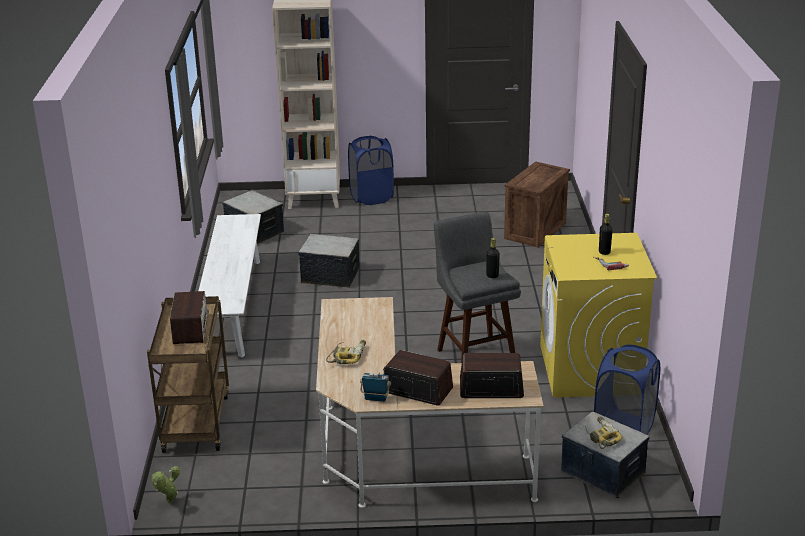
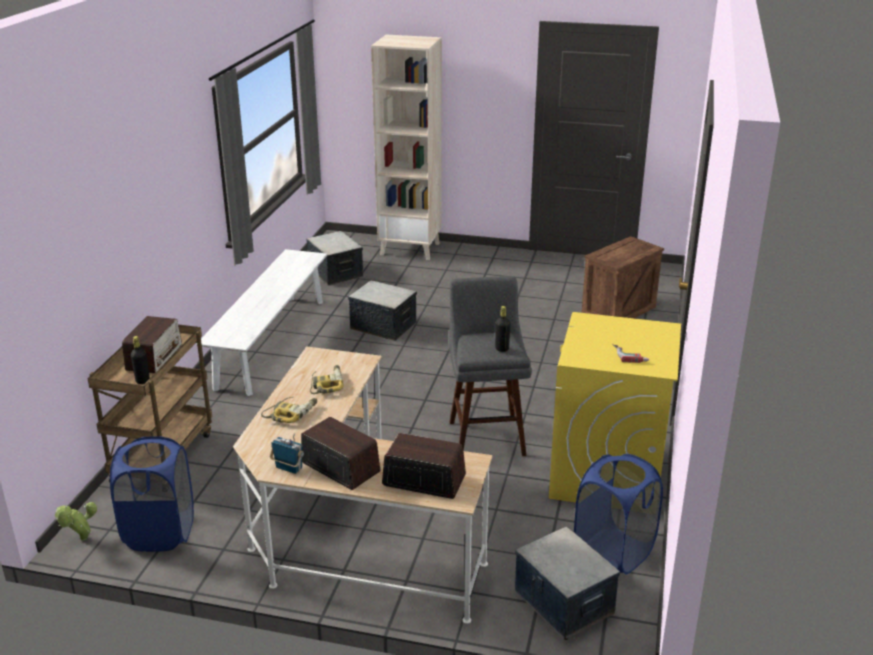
camera: 15 degrees right, 0 degrees up
blue laundry basket [348,136,394,205] -> blue laundry basket moved to [110,436,194,552]
power drill [585,416,623,449] -> power drill moved to [310,365,344,394]
black bottle [599,214,613,255] -> black bottle moved to [131,336,150,384]

